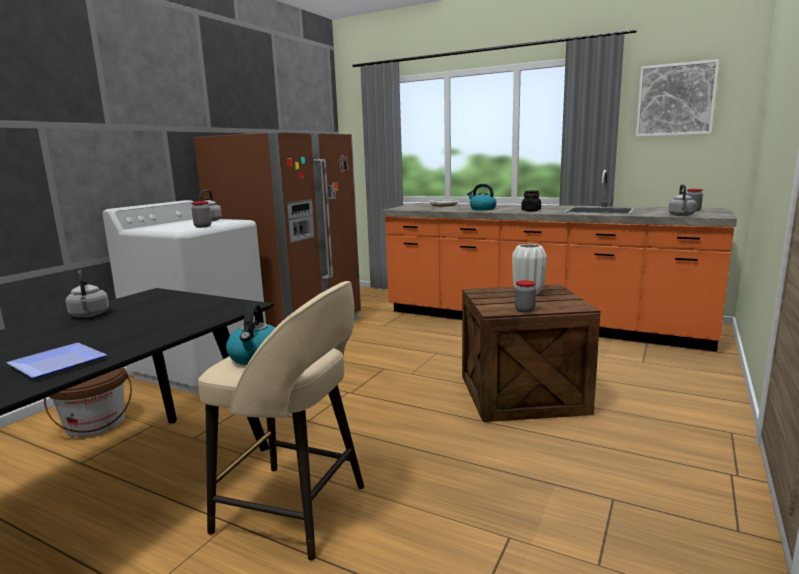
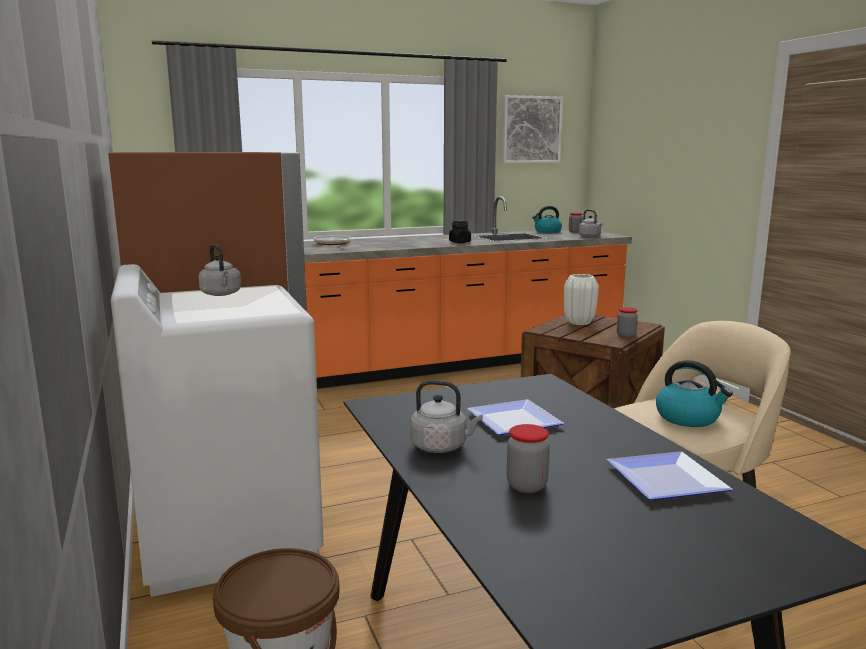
camera: 50 degrees left, 0 degrees up
jar [192,201,211,228] -> jar moved to [507,424,550,493]
kettle [467,184,496,210] -> kettle moved to [532,206,562,233]
none -> plate [467,399,564,435]

